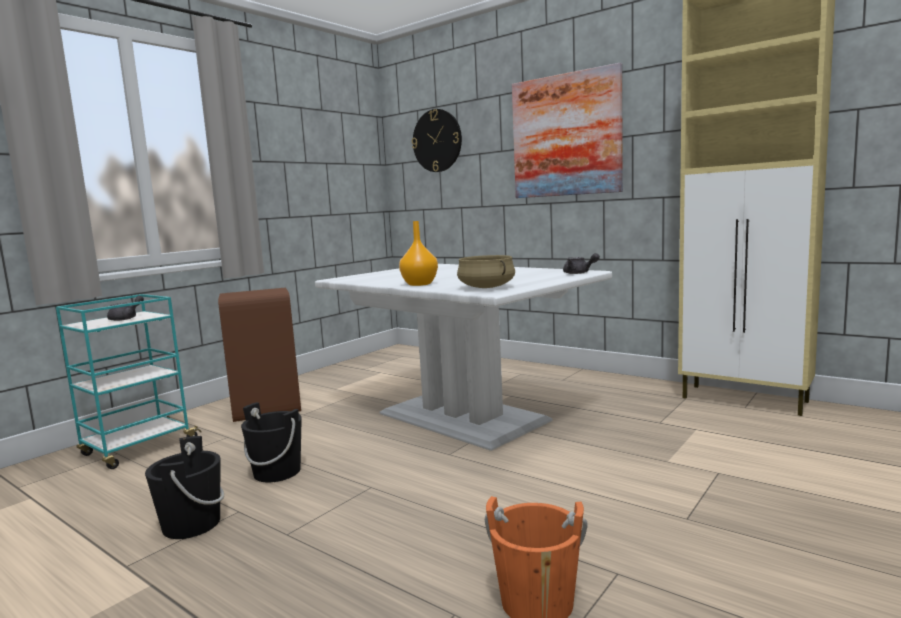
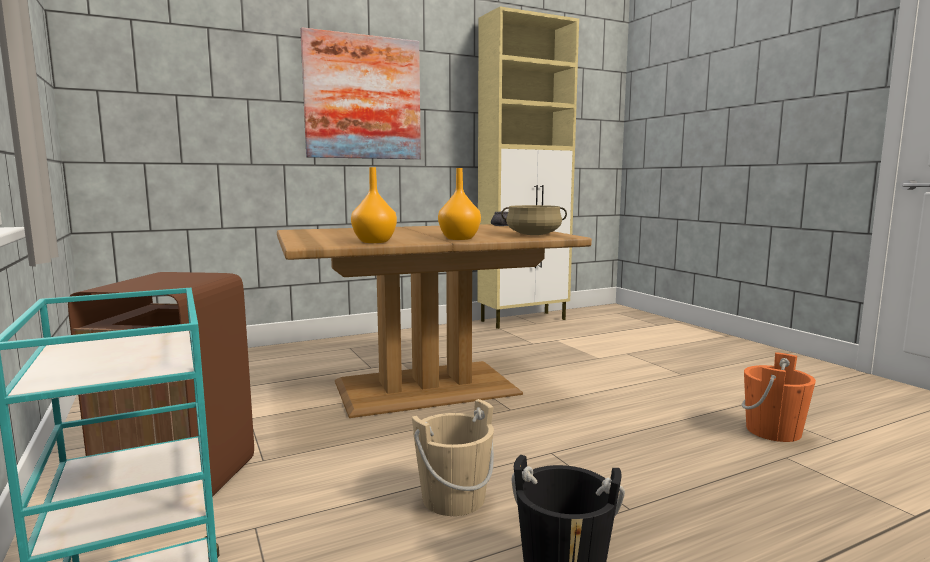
camera: 65 degrees left, 0 degrees up
grey teapot [107,296,144,321] -> none
black bucket [241,402,302,483] -> beige bucket [412,399,494,516]
white dining table [315,264,612,451] -> brown dining table [277,224,592,418]
wall clock [412,109,462,172] -> none
none -> orange vase [351,167,397,243]

